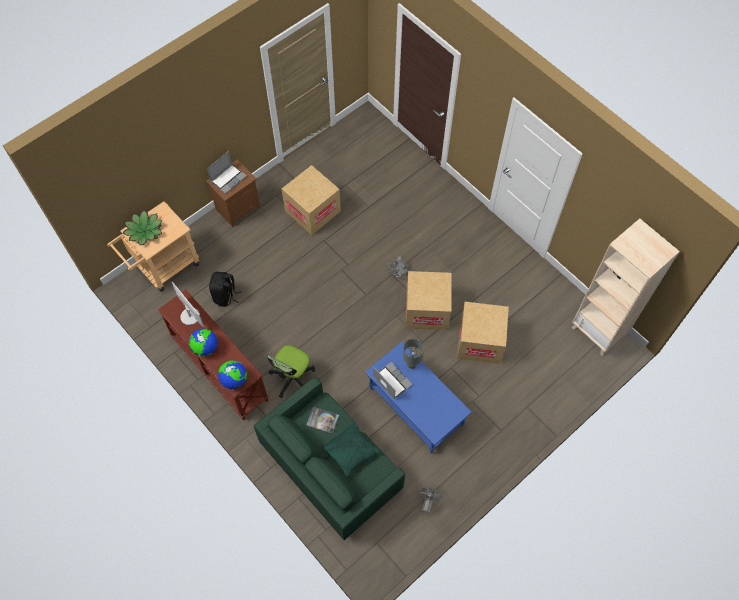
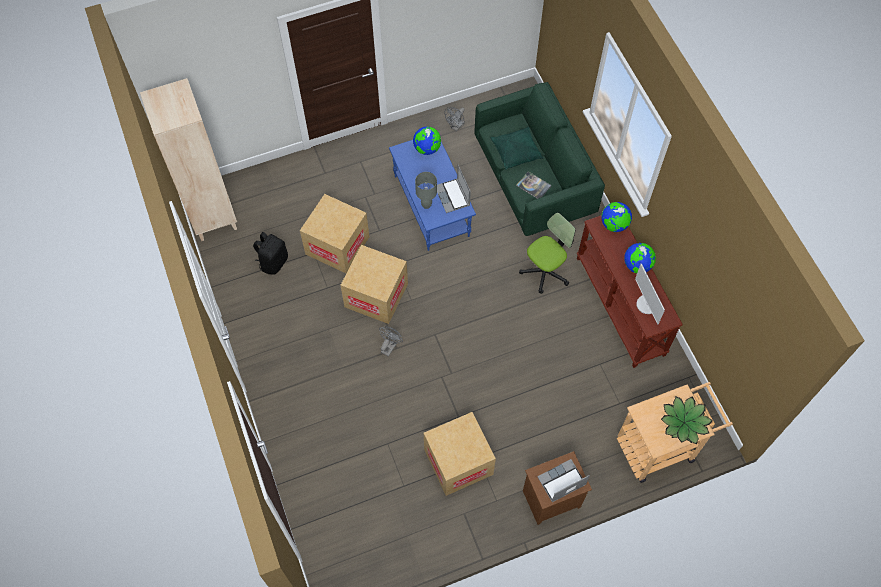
camera: 160 degrees left, 0 degrees up
black backpack [209,272,242,307] -> black backpack moved to [253,232,288,275]
none -> globe [413,127,441,155]

